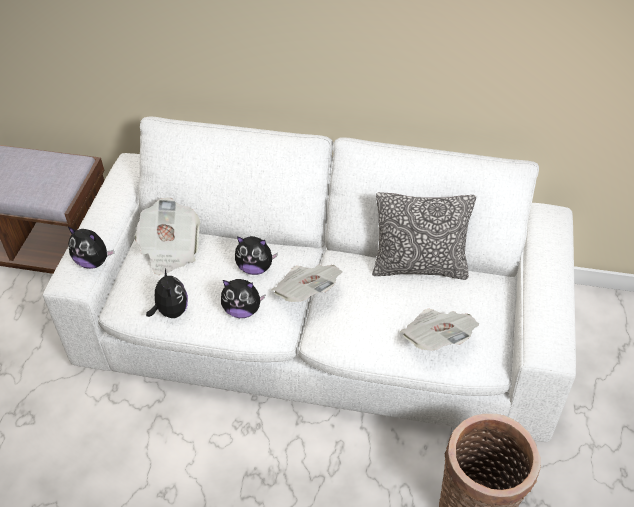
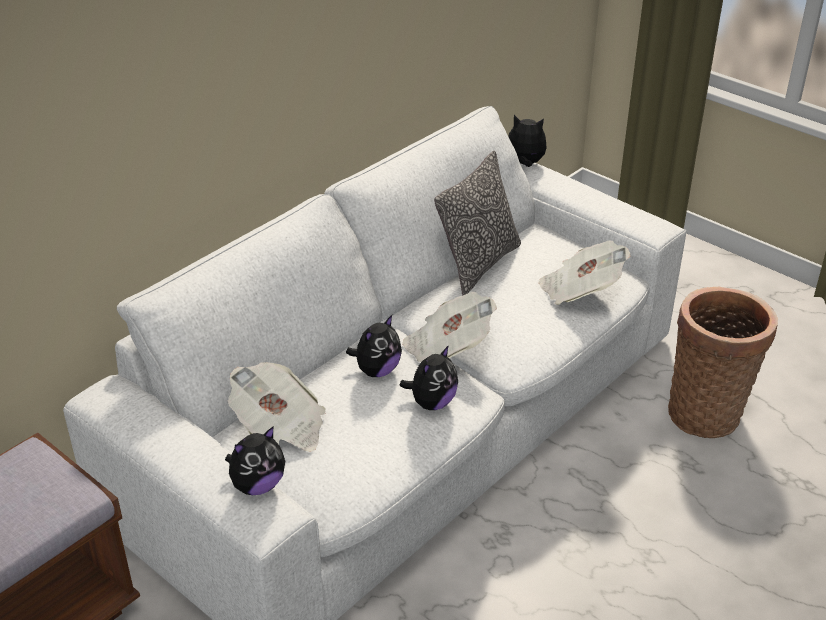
camera: 60 degrees left, 10 degrees down
plush toy [146,268,188,318] -> plush toy moved to [508,115,547,167]

